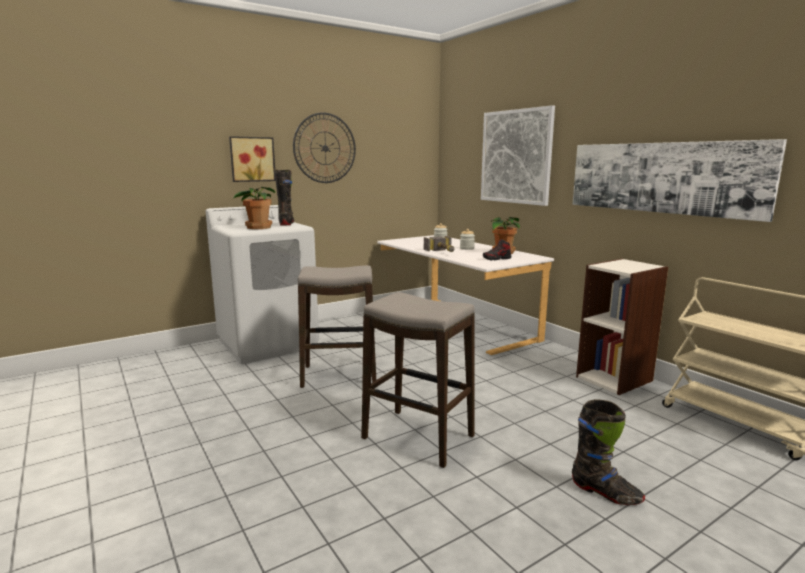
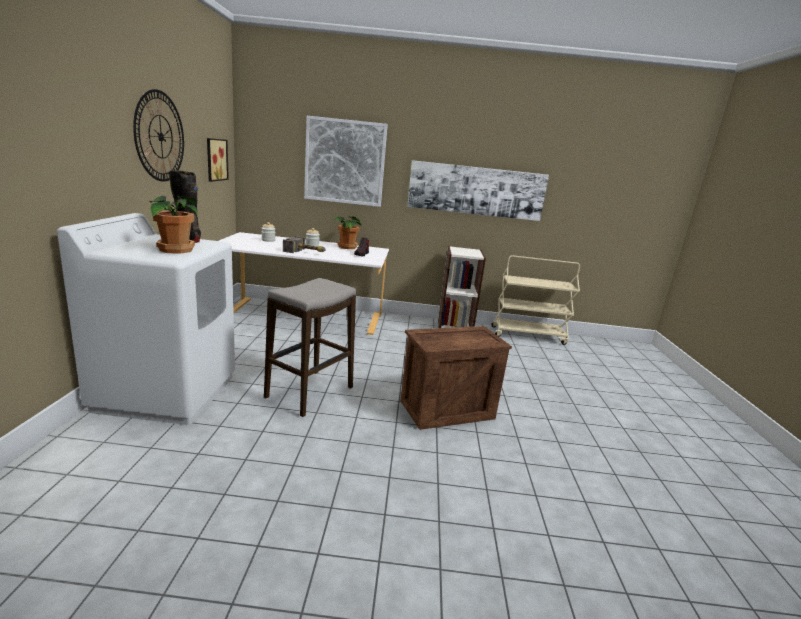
camera: 55 degrees left, 5 degrees up
picture [229,136,276,182] -> picture moved to [207,138,229,182]
stool [361,292,475,468] -> crate [400,326,512,430]
black boot [572,399,645,505] -> none

